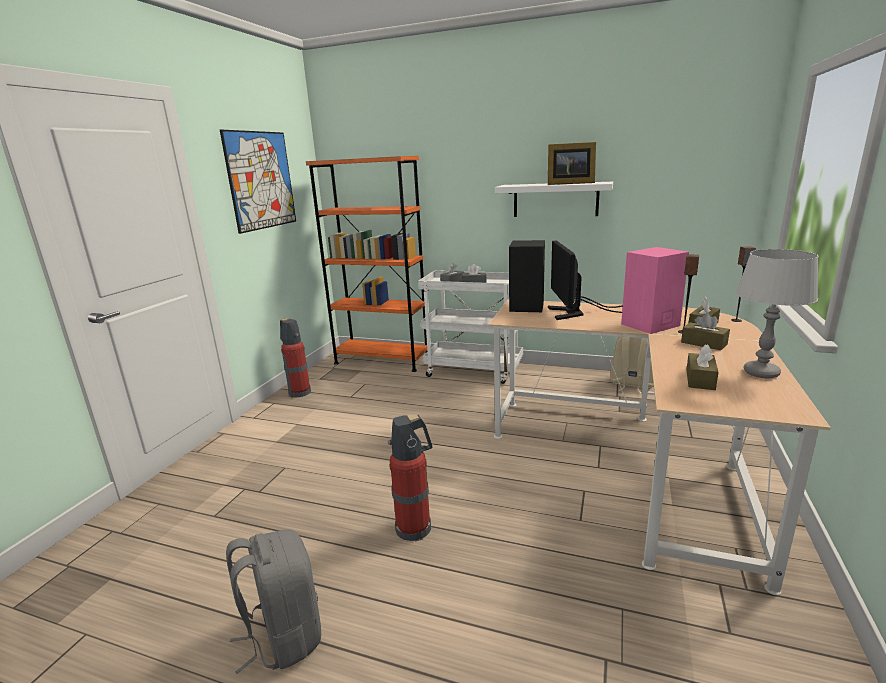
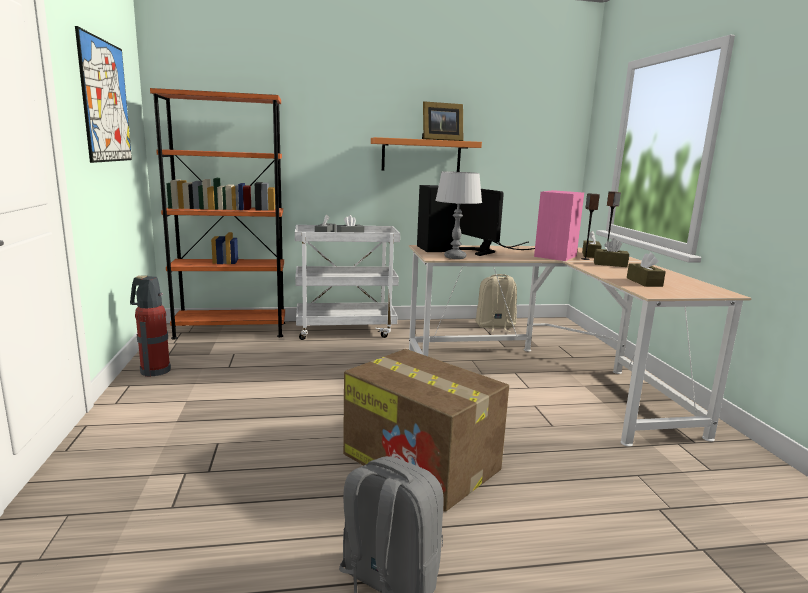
camera: 30 degrees left, 5 degrees down
fire extinguisher [388,414,432,542] -> cardboard box [343,349,509,512]
white shelf [495,182,613,217] -> orange shelf [371,137,482,172]
grey table lamp [736,249,818,378] -> grey table lamp moved to [435,171,482,259]

